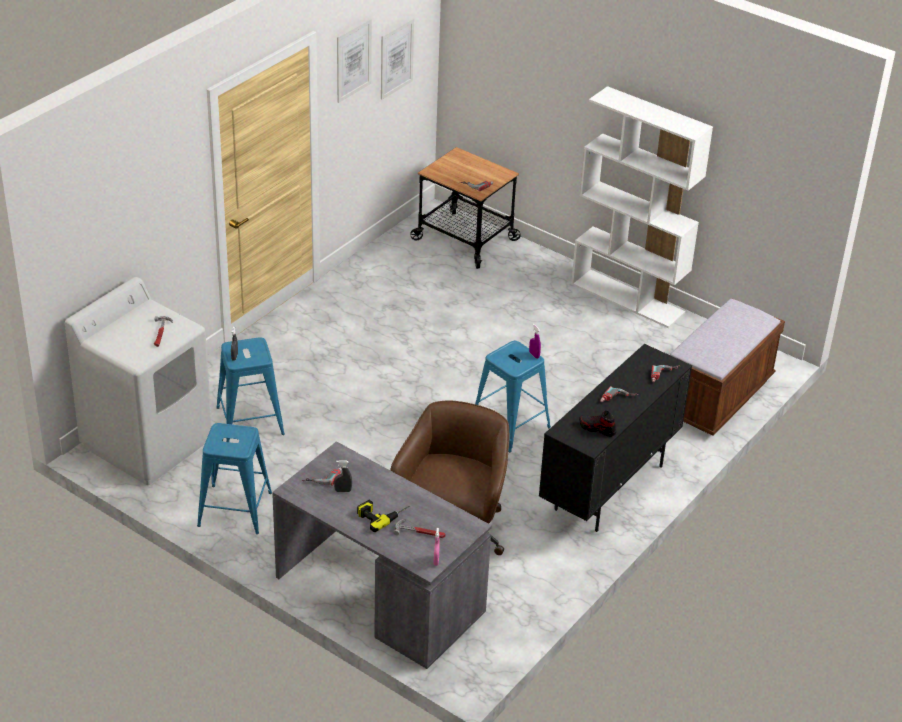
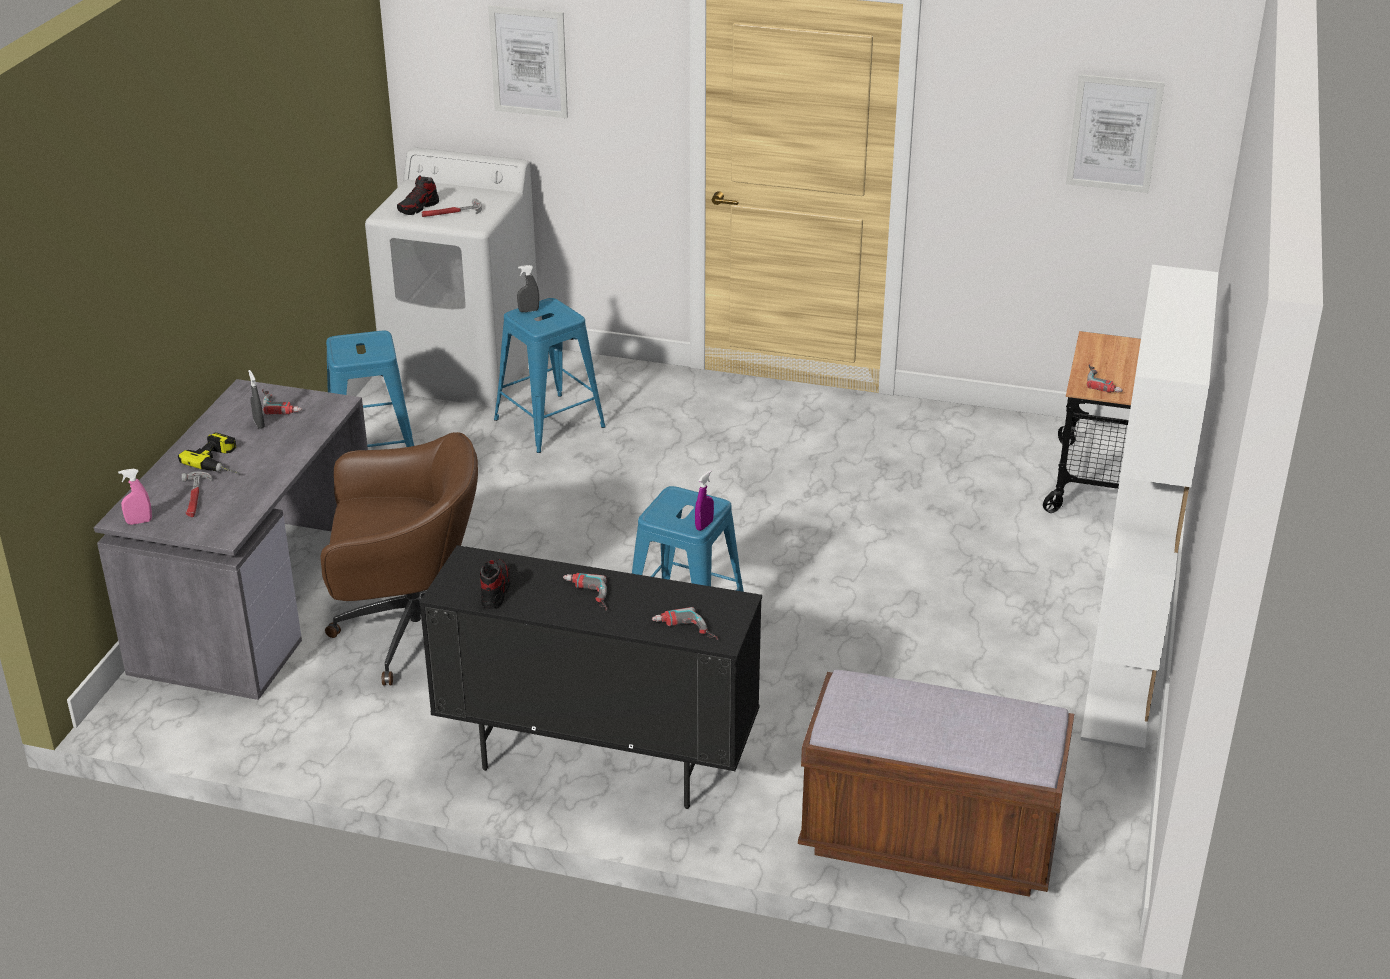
camera: 70 degrees right, 5 degrees down
picture [337,18,372,103] -> picture moved to [488,6,568,118]
none -> shoe [397,175,439,215]

